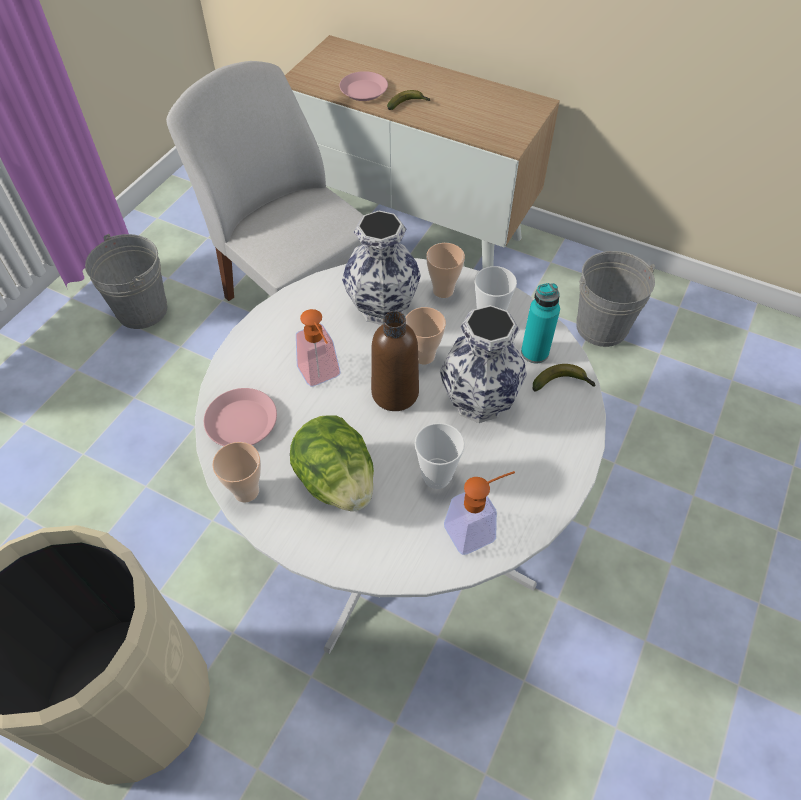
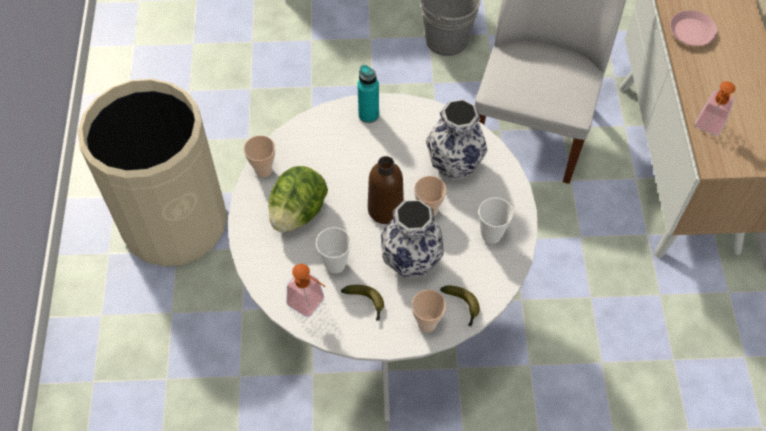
camera: 60 degrees right, 5 degrees up
pink plate [204,388,277,446] -> none
soap dispenser [296,309,341,387] -> soap dispenser moved to [695,81,736,135]
banana [387,90,430,110] -> banana moved to [341,285,384,321]
cup [426,243,465,298] -> cup moved to [412,290,446,332]
turquoise bottle [521,283,560,364] -> turquoise bottle moved to [357,65,379,123]
grey bucket [576,251,655,347] -> none

